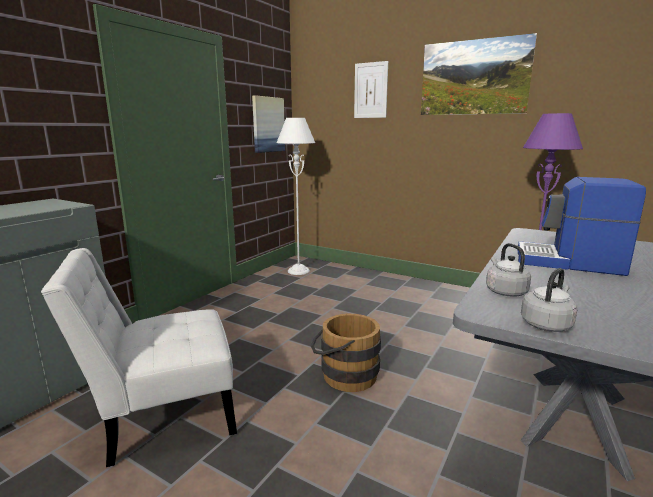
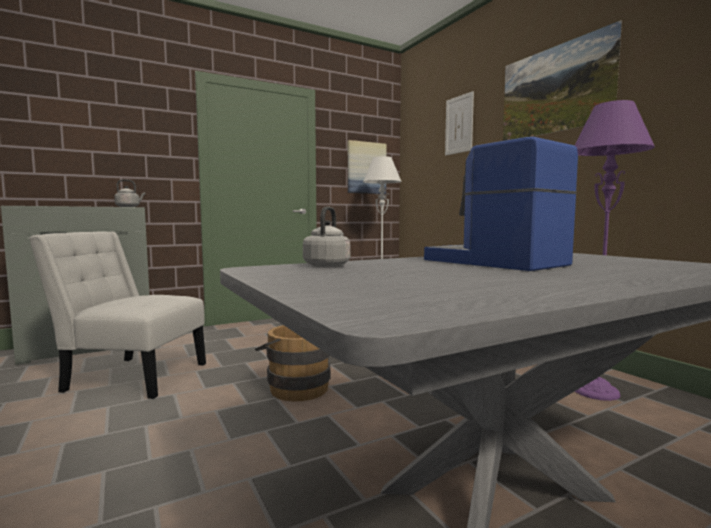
camera: 30 degrees right, 10 degrees down
grey kettle [521,268,578,332] -> grey kettle moved to [114,179,145,207]

